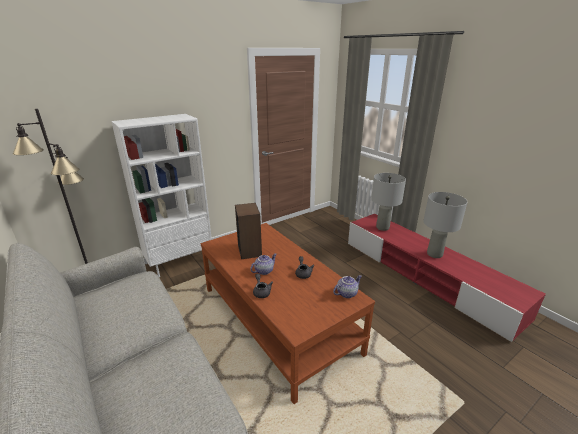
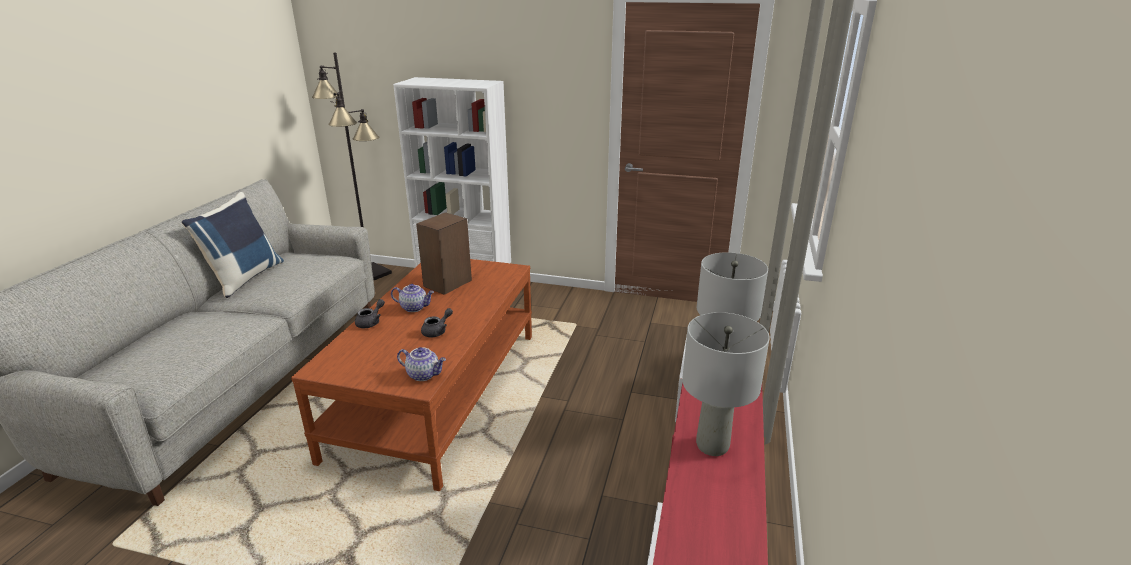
camera: 50 degrees right, 0 degrees up
none -> blue pillow [181,192,284,298]

